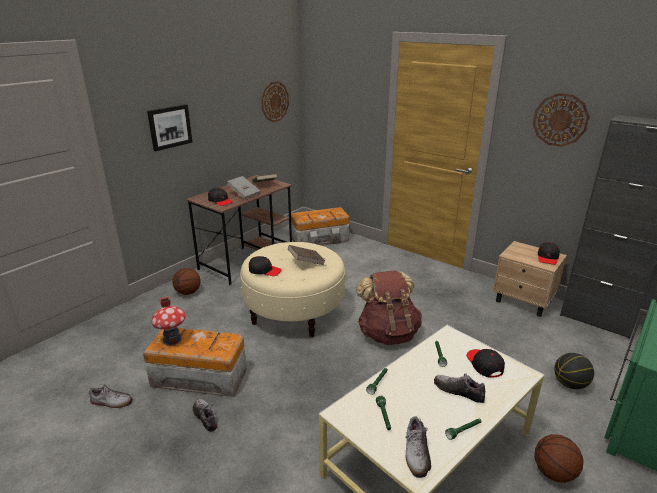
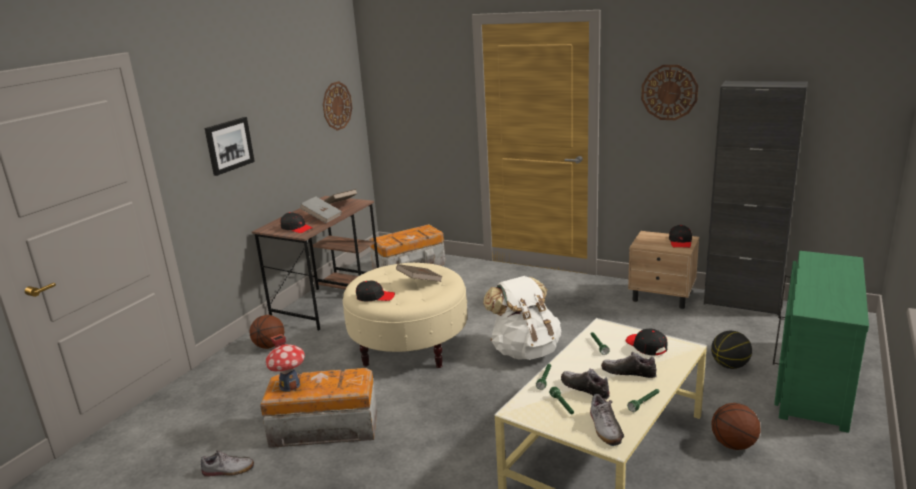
camera: 10 degrees left, 5 degrees down
shoe [193,399,219,432] -> shoe moved to [561,368,610,400]
brown backpack [356,271,422,345] -> white backpack [483,276,561,360]

